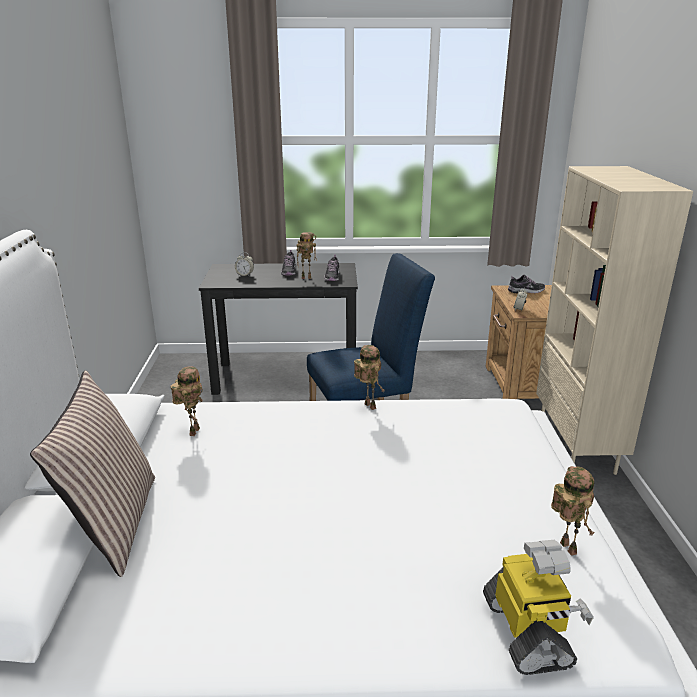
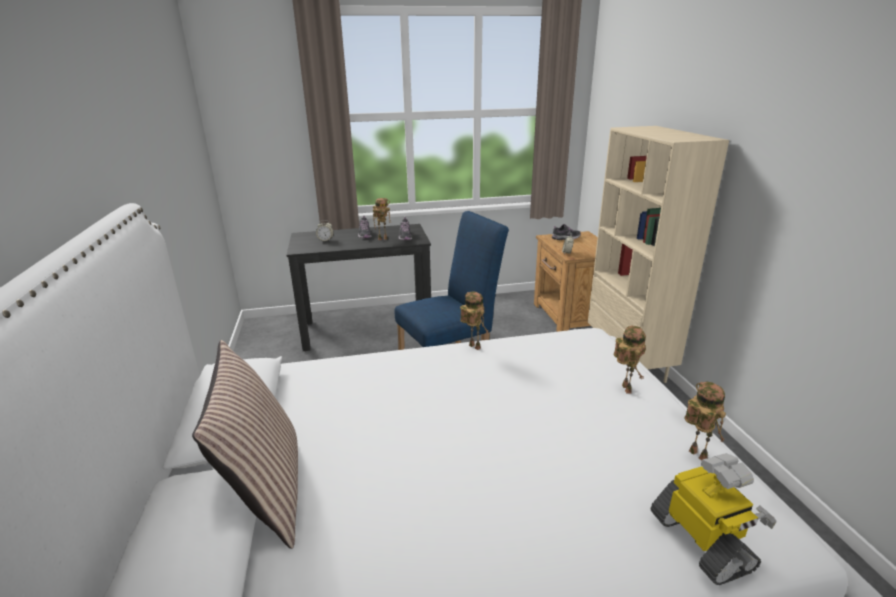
camera: 10 degrees left, 0 degrees up
toy robot [171,366,203,436] -> toy robot moved to [614,326,646,394]

